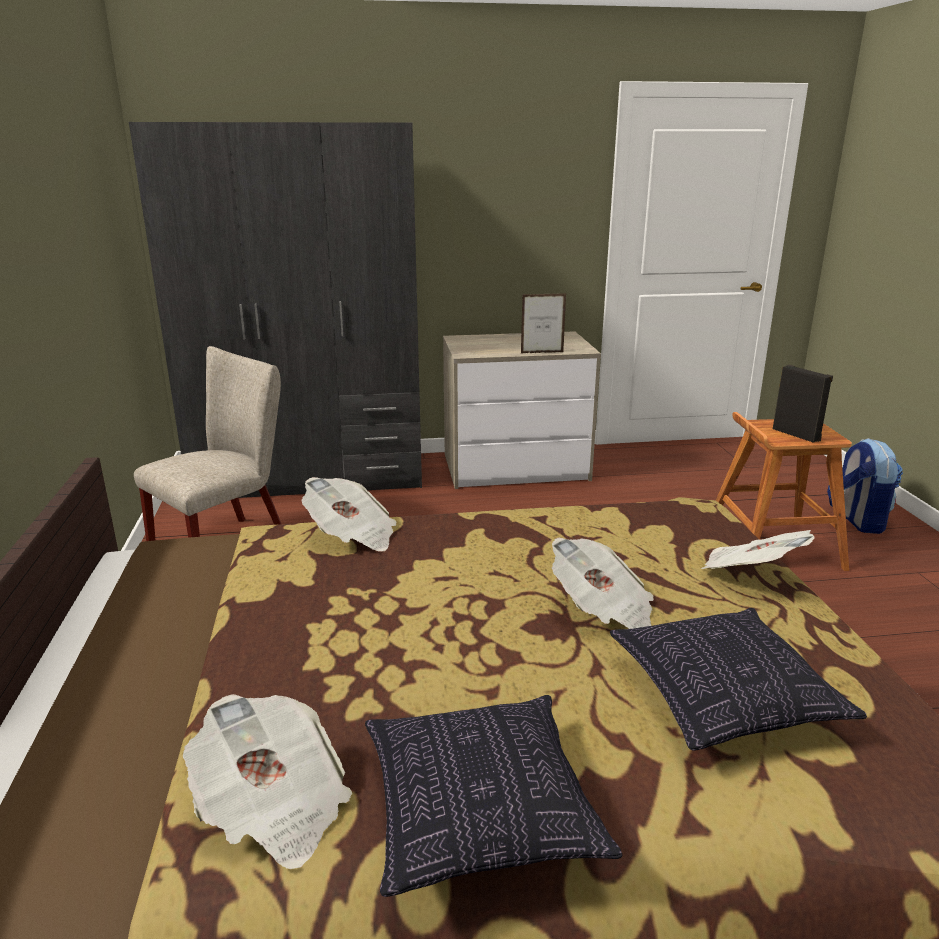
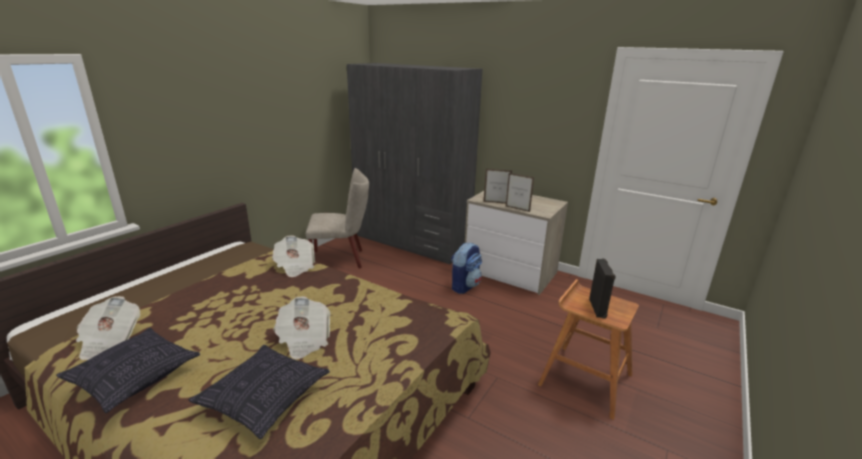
camera: 40 degrees right, 0 degrees up
newspaper [701,530,815,569] -> none
backpack [827,438,903,534] -> backpack moved to [451,242,482,294]
none -> picture frame [484,169,512,203]

